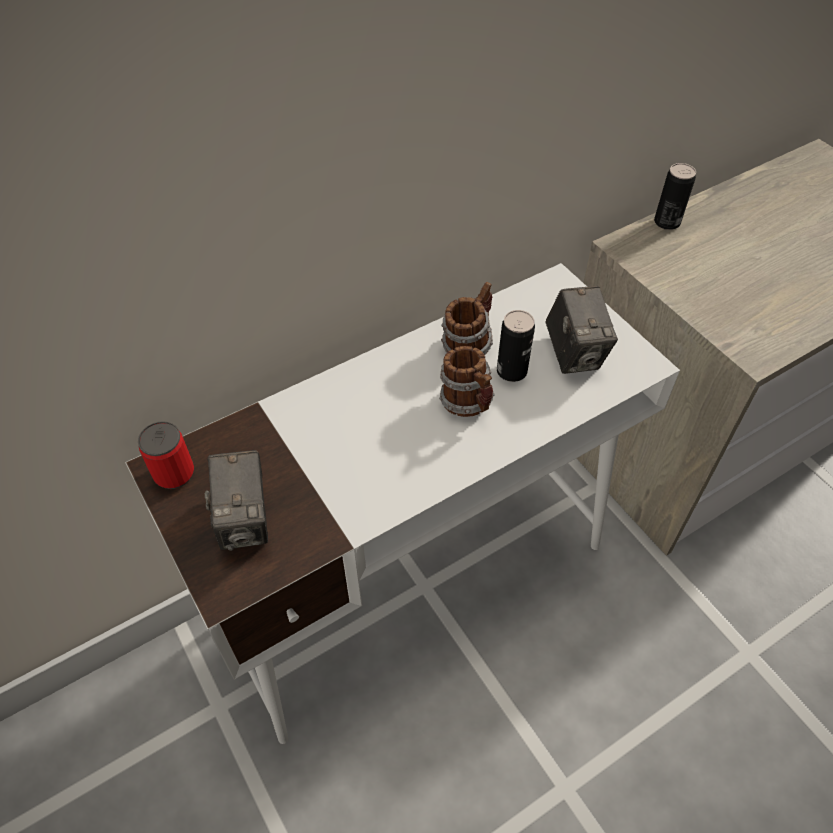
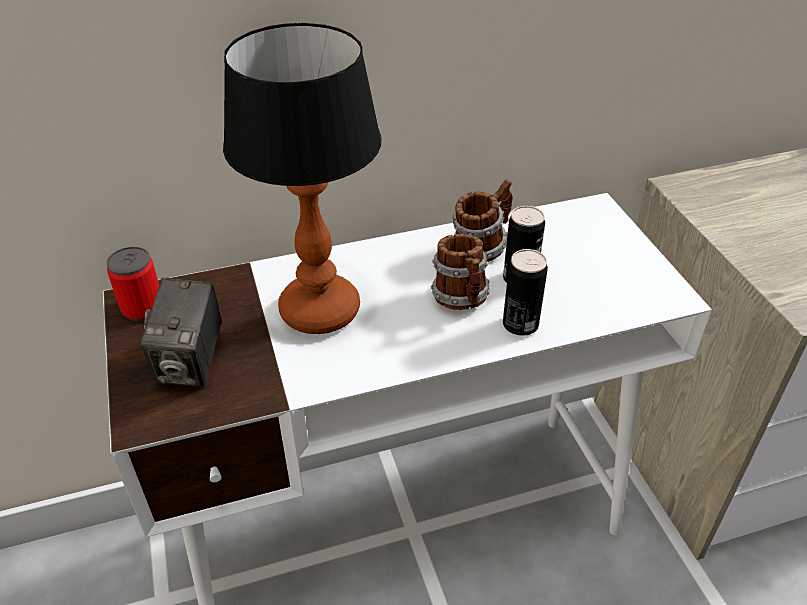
camera: 15 degrees right, 10 degrees down
camera [545,286,618,374] -> none
can [654,163,696,230] -> can moved to [503,249,548,336]
none -> table lamp [223,23,382,334]

